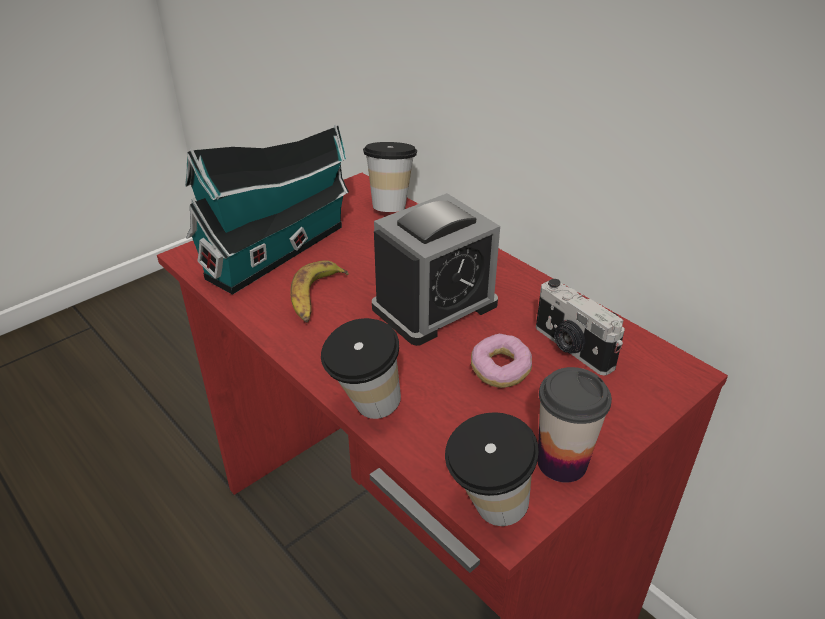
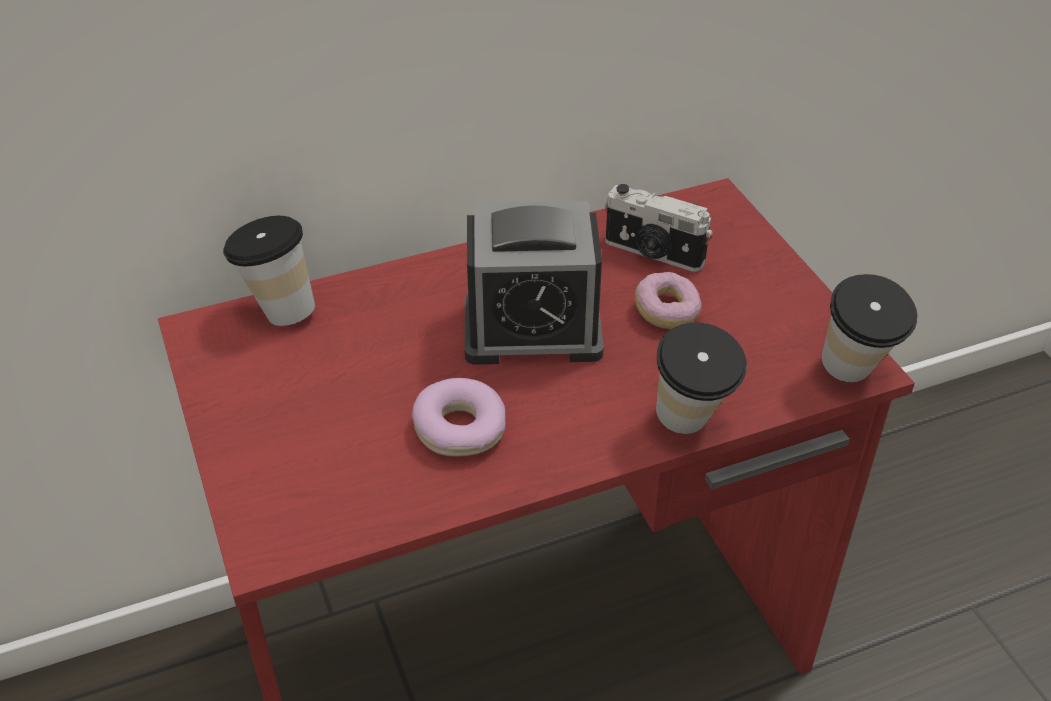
camera: 70 degrees left, 5 degrees up
toy house [185,124,349,295] -> none
banana [290,260,349,323] -> donut [412,378,505,456]
alarm clock [372,193,500,346] -> alarm clock turned 105 degrees clockwise [465,201,604,365]
camera [536,279,625,376] -> camera turned 45 degrees clockwise [605,184,713,272]
cup [537,367,612,483] -> none

